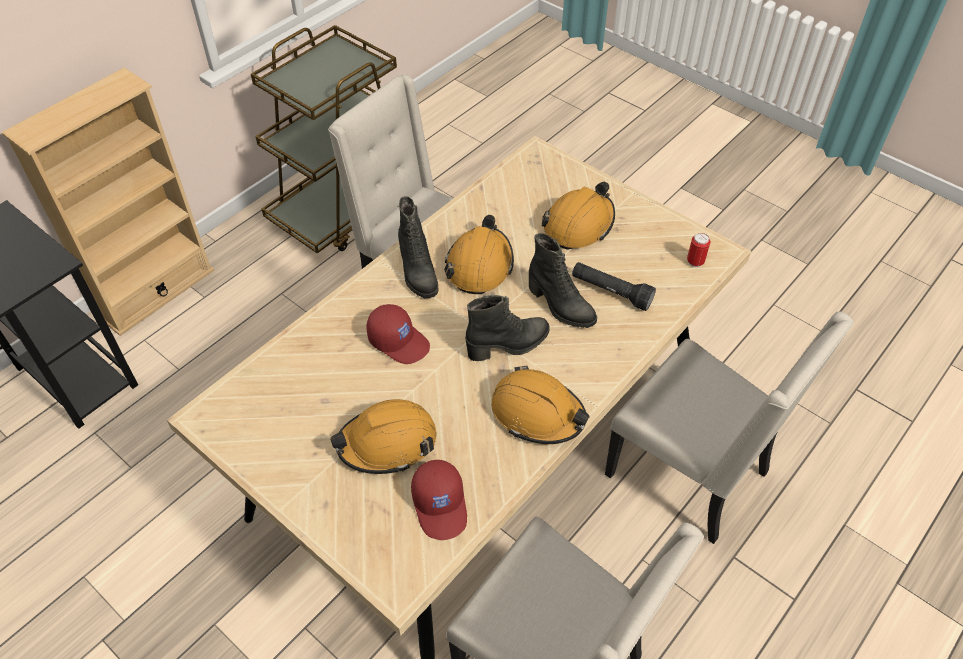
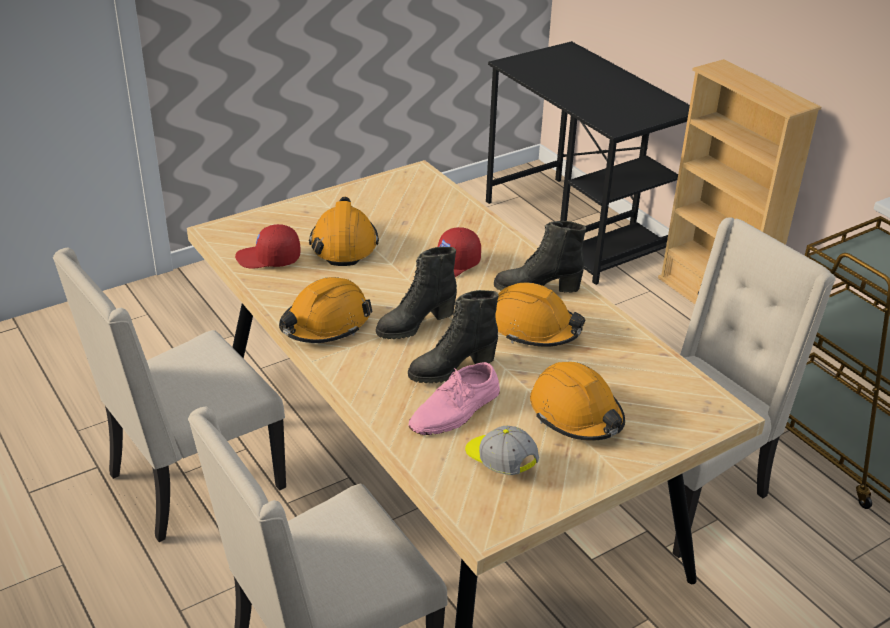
camera: 105 degrees right, 15 degrees down
black boot [465,295,550,361] -> black boot turned 60 degrees clockwise [376,247,457,339]
black flashlight [572,262,656,311] -> pink shoe [409,362,500,435]
can [687,233,710,267] -> none
none -> cap [465,425,539,475]

